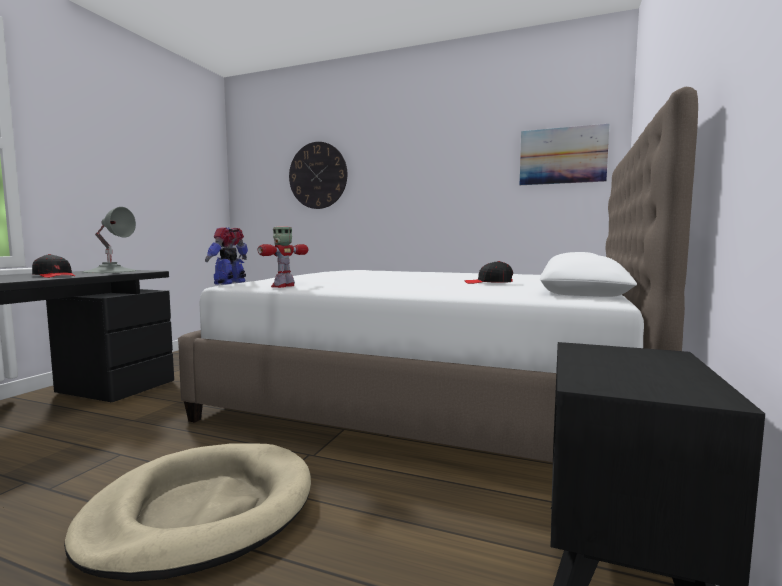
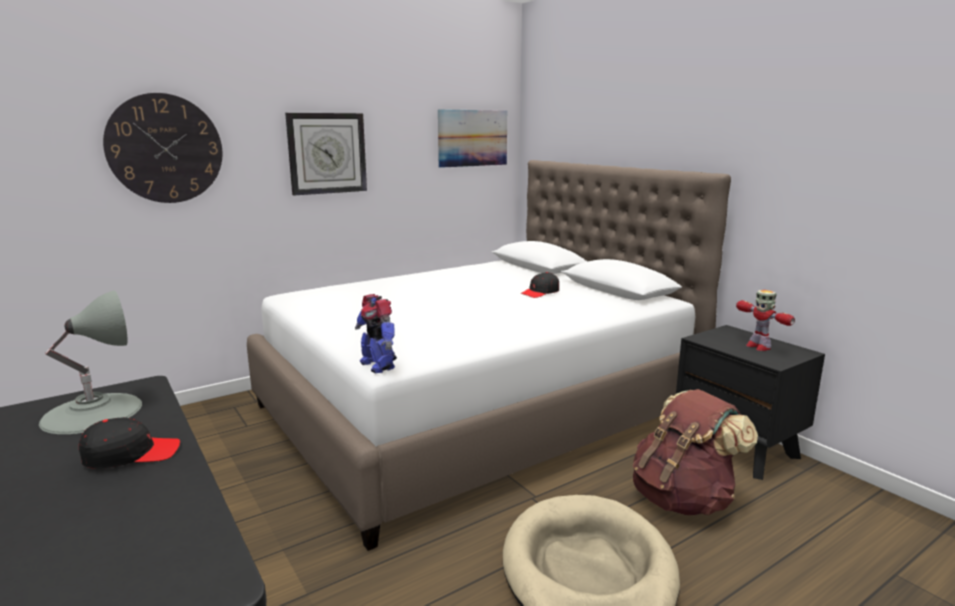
camera: 55 degrees left, 10 degrees up
toy robot [257,227,308,288] -> toy robot moved to [736,290,795,351]
none -> wall clock [285,113,367,195]
none -> brown backpack [633,389,758,515]

